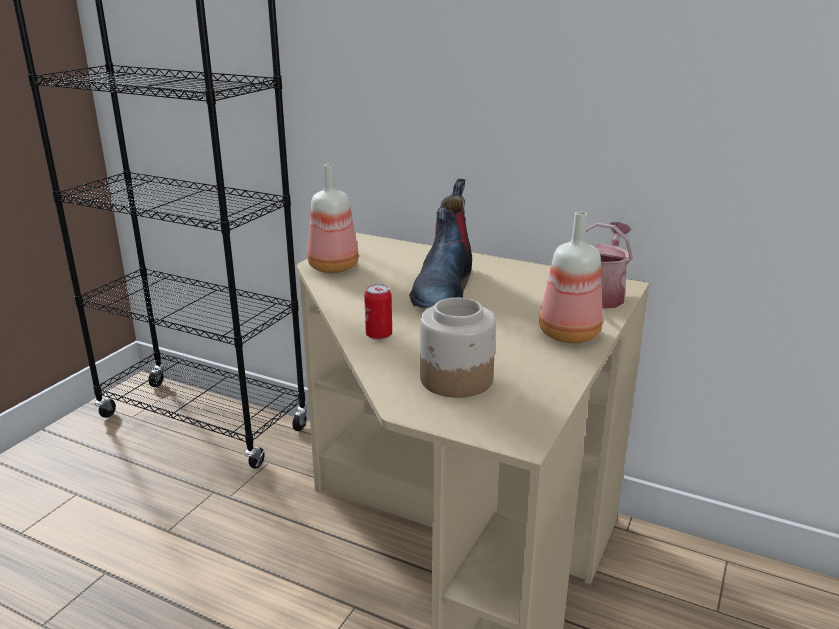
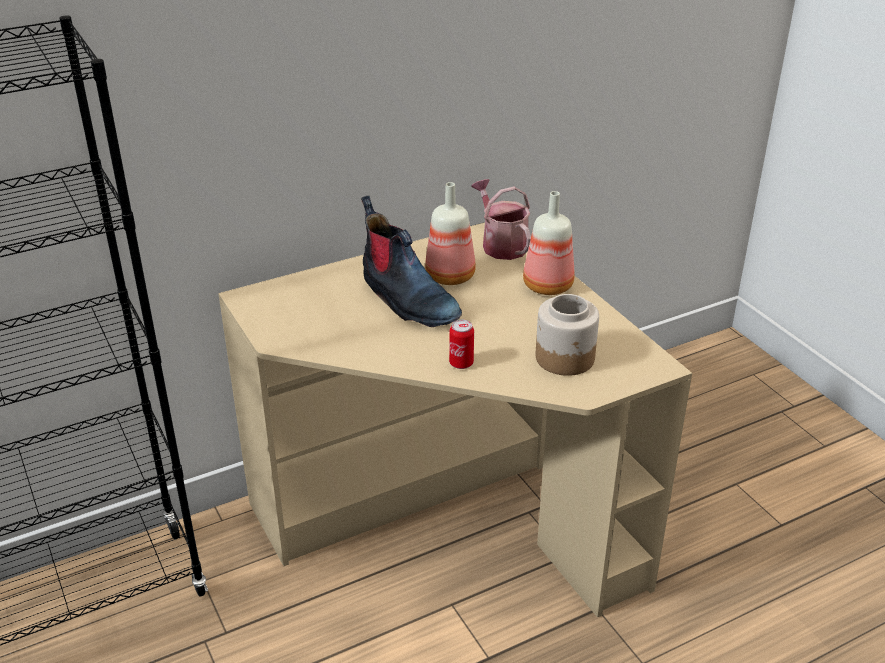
camera: 55 degrees left, 10 degrees up
bottle [307,164,359,273] -> bottle moved to [425,182,476,285]

